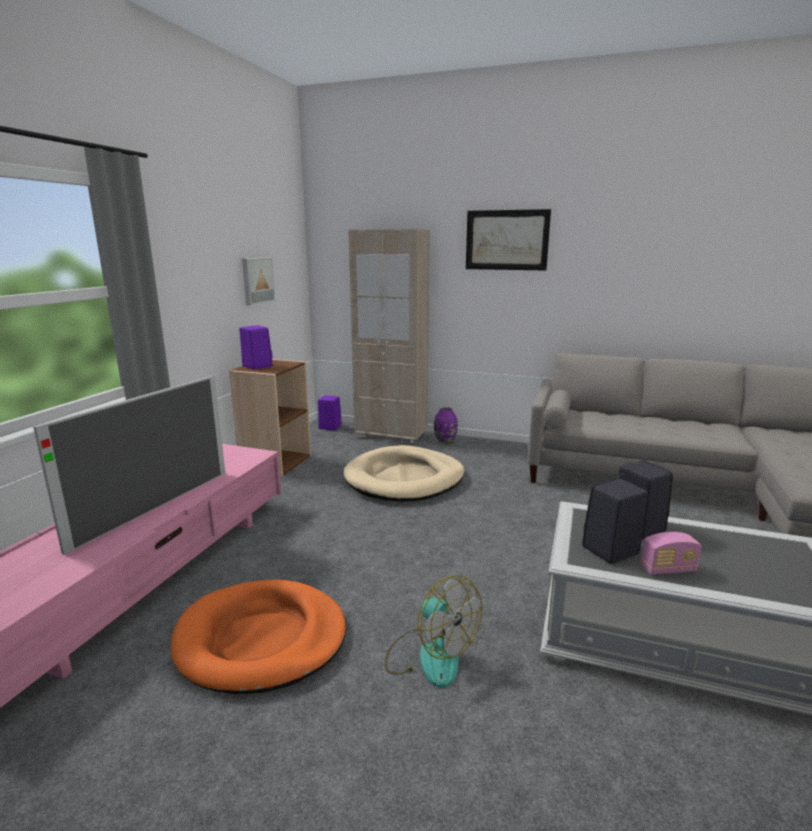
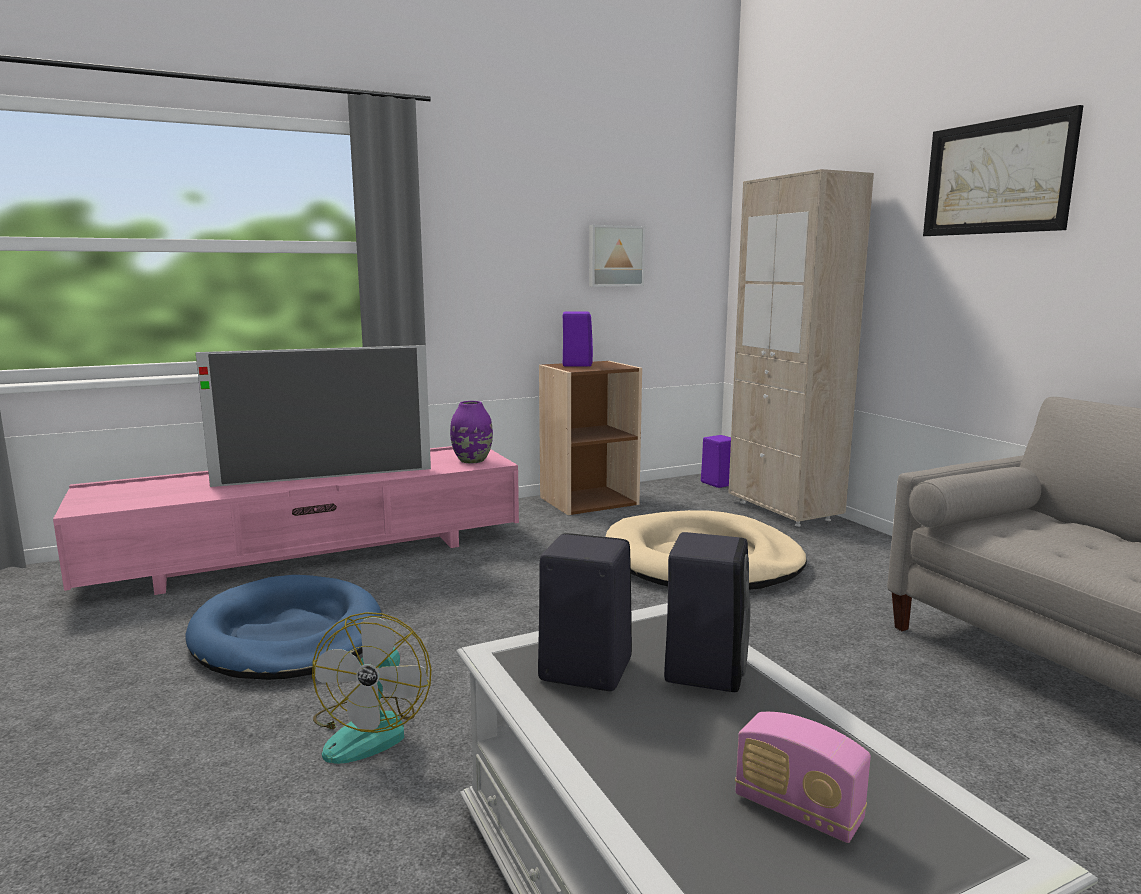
camera: 45 degrees right, 5 degrees down
orange dog bed [170,580,346,694] -> blue dog bed [185,575,382,680]
purple vase [434,407,458,443] -> purple vase moved to [450,401,493,463]
radio [641,532,702,575] -> radio moved to [735,712,871,843]

